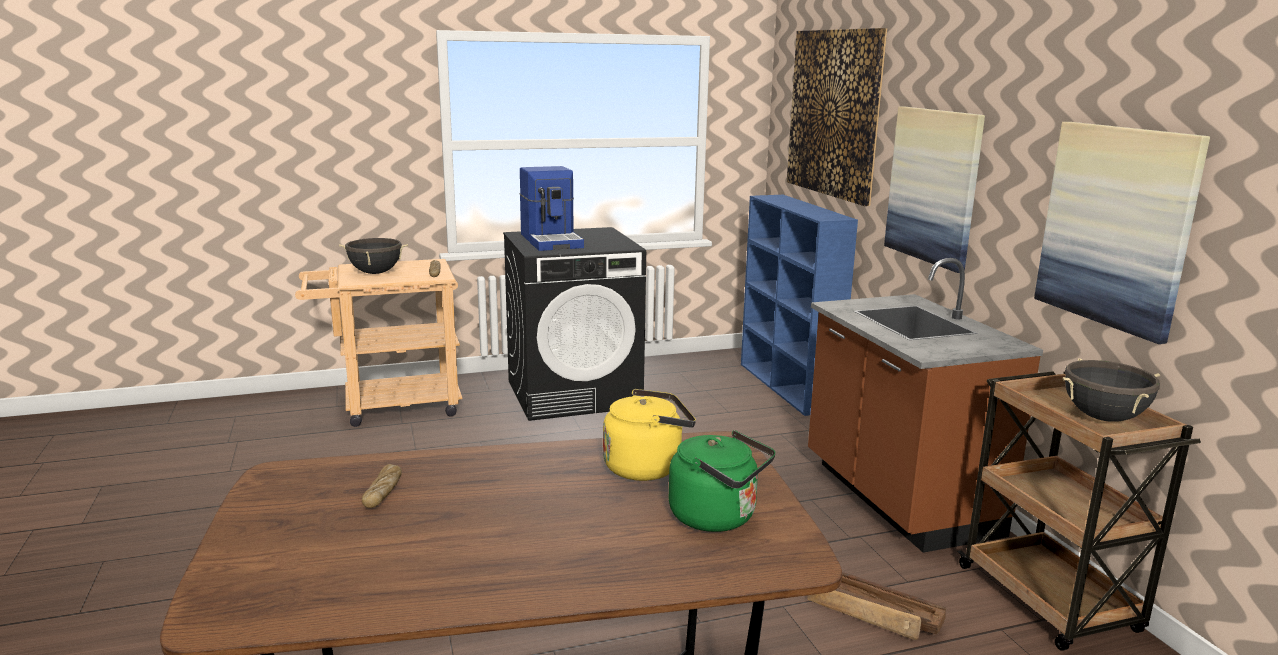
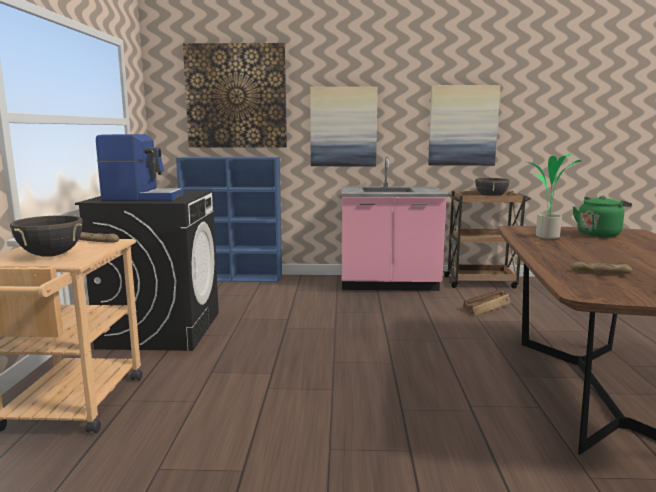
camera: 70 degrees left, 5 degrees down
yellow kettle [603,389,696,481] -> potted plant [524,153,581,239]
brown counter [808,258,1043,553] -> pink counter [341,156,448,291]

